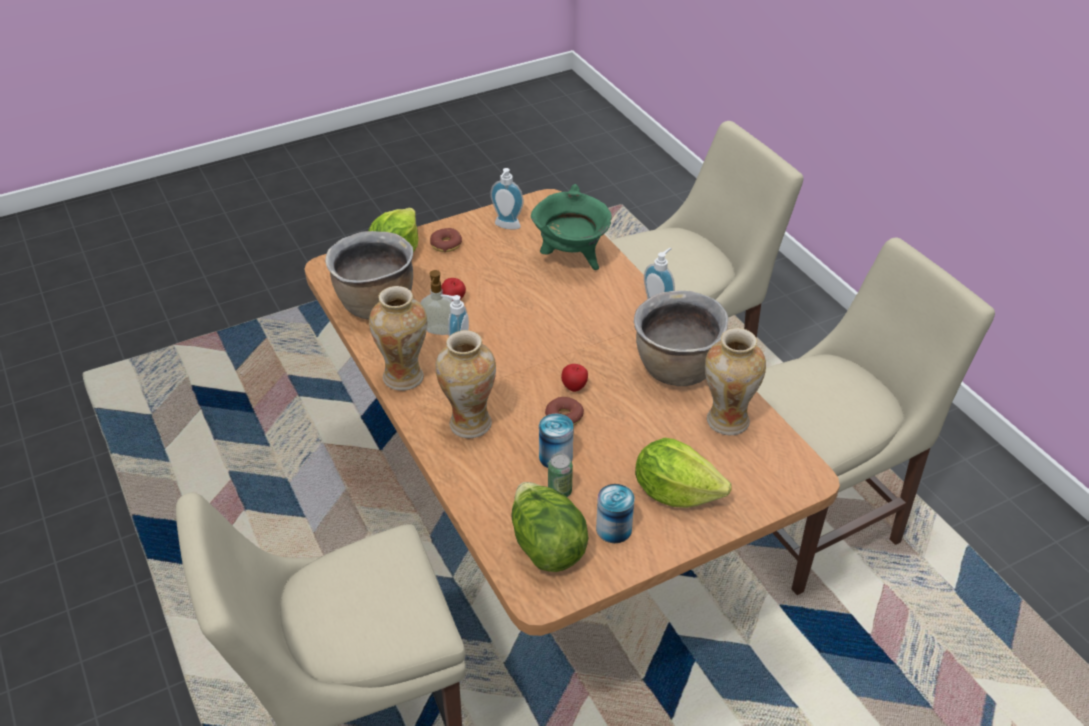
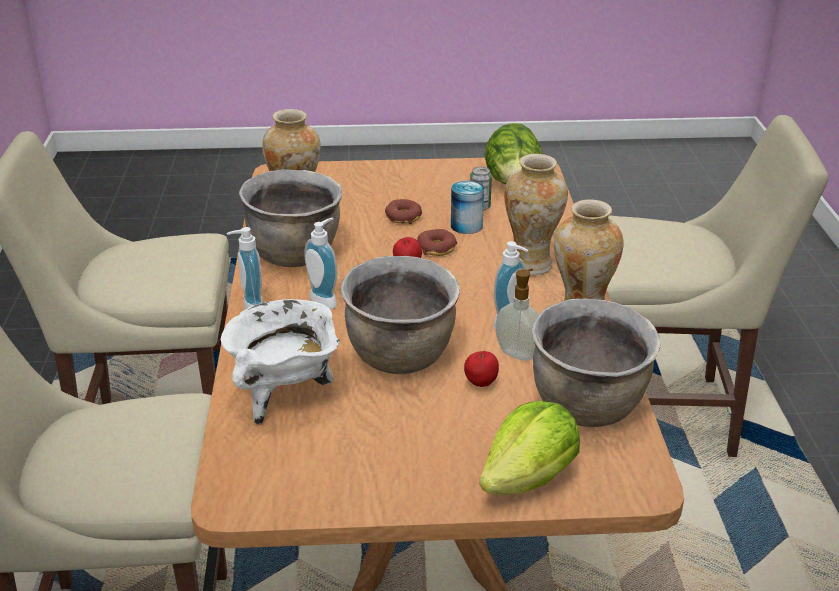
camera: 155 degrees left, 10 degrees down
donut [430,228,462,252] -> donut moved to [385,199,422,224]
soap dispenser [490,168,524,229] -> soap dispenser moved to [304,218,338,309]
green cooking pot [531,184,612,270] -> white cooking pot [220,299,340,424]
can [596,484,635,543] -> none
lettuce [635,437,732,508] -> none
none -> brown cooking pot [340,256,460,374]

